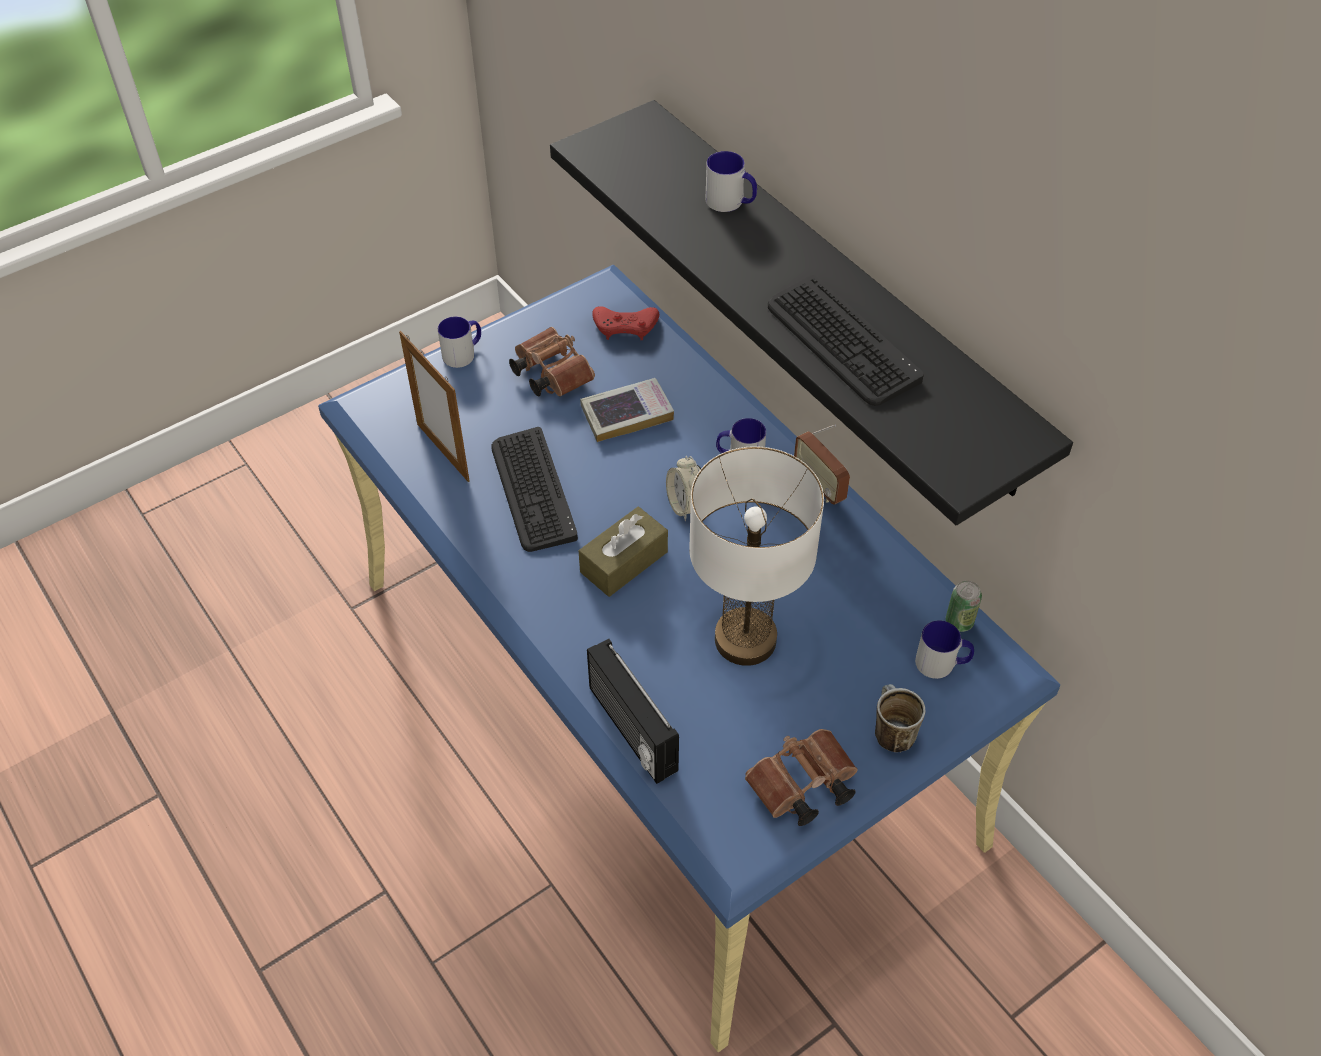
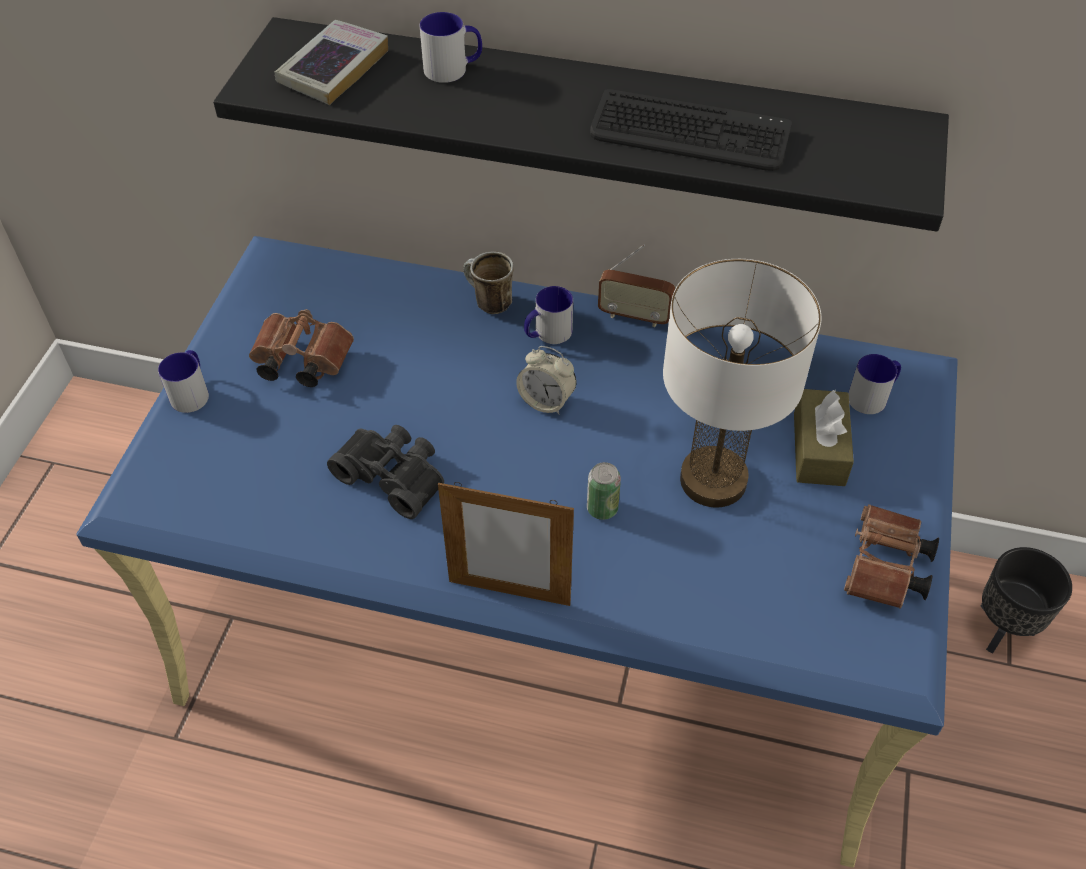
camera: 40 degrees left, 0 degrees up
picture frame [399,331,470,482] -> picture frame moved to [438,482,574,606]
keyboard [491,427,578,552] -> black binoculars [327,425,444,519]
brown tissue box [579,507,668,597] -> brown tissue box moved to [794,389,854,486]
book [580,378,674,442] -> book moved to [275,20,388,105]
radio [587,639,679,784] -> none
red game controller [592,306,659,340] -> none
mug [875,684,925,752] -> mug moved to [463,251,514,314]
can [946,580,982,632] -> can moved to [587,462,621,520]
none -> black planter [981,547,1072,654]

